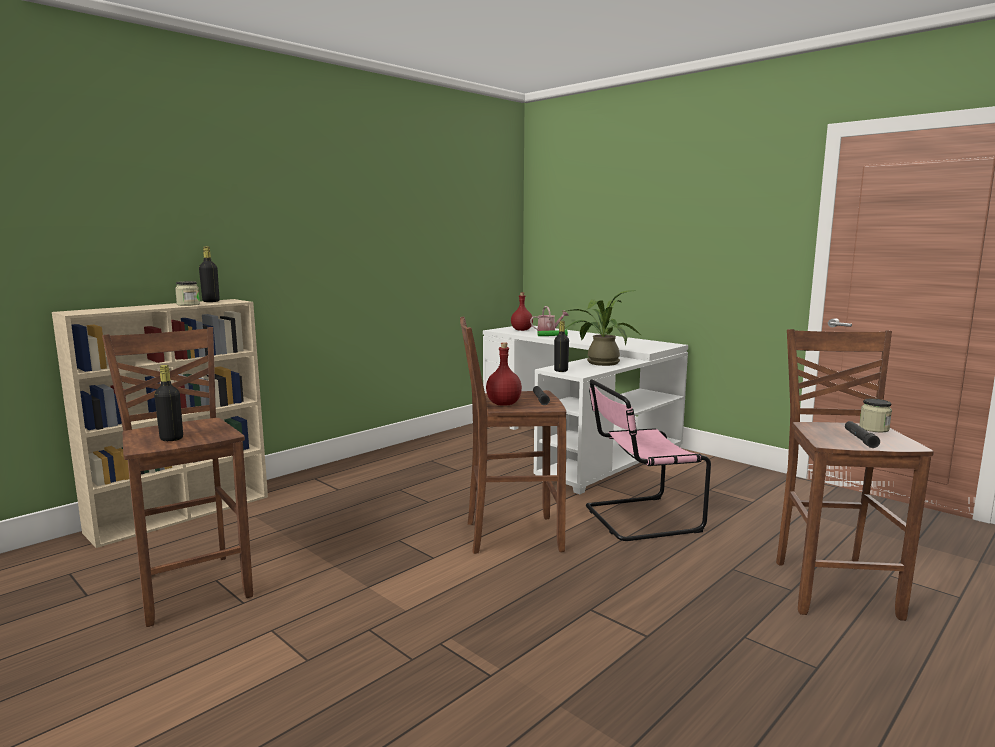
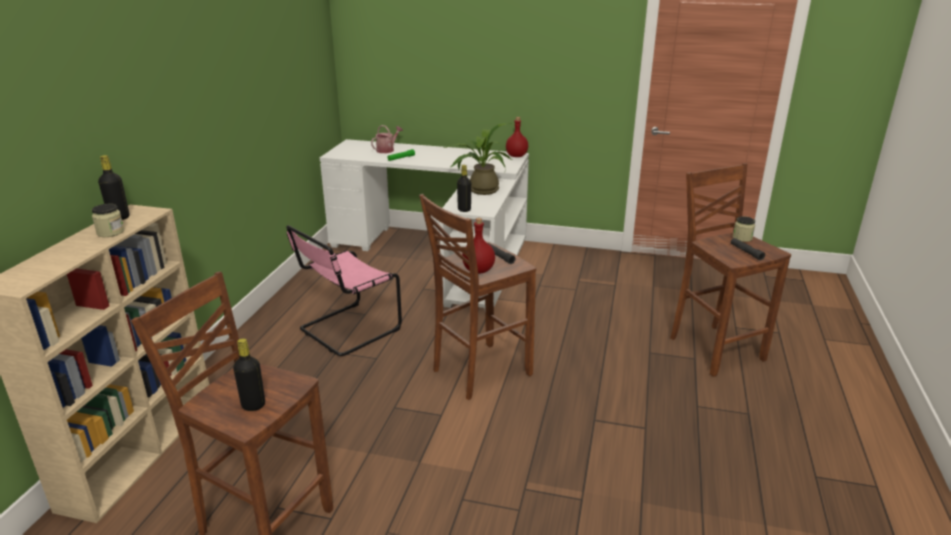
camera: 30 degrees left, 15 degrees up
red bottle [511,292,533,331] -> red bottle moved to [506,117,528,157]
pink chair [586,379,711,541] -> pink chair moved to [286,225,402,356]

